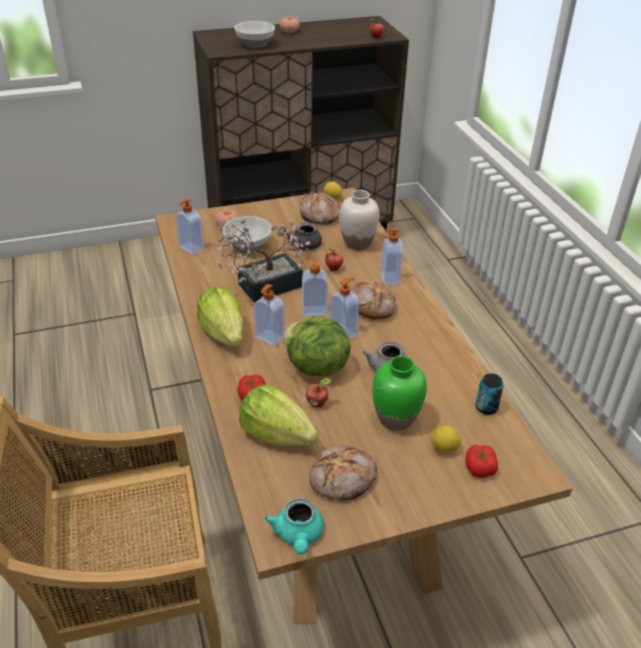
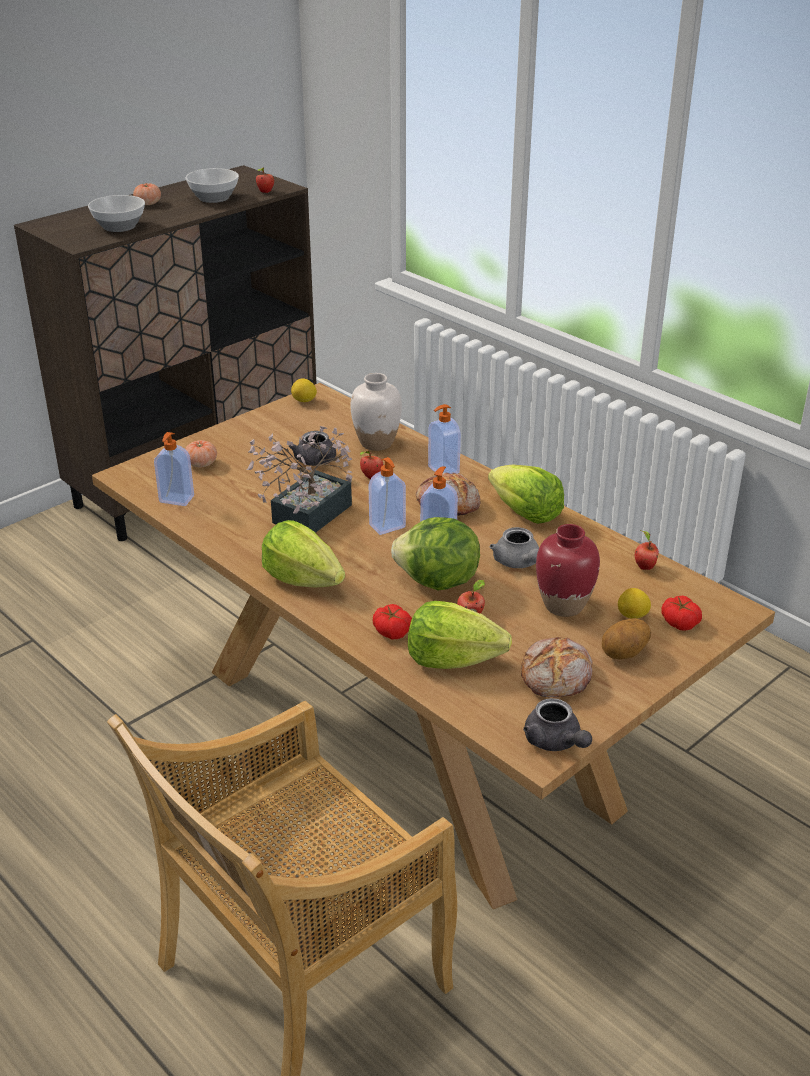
camera: 25 degrees left, 5 degrees down
bowl [223,216,272,254] -> bowl moved to [186,168,239,203]
soap dispenser [253,284,285,346] -> none
turquoise teapot [265,498,324,555] -> grey teapot [523,698,592,751]
bread [299,191,340,225] -> none
green vase [372,356,427,431] -> red vase [536,524,600,617]
can [475,373,504,415] -> apple [635,530,659,570]
none -> lettuce [488,464,564,524]
none -> potato [602,618,651,660]

